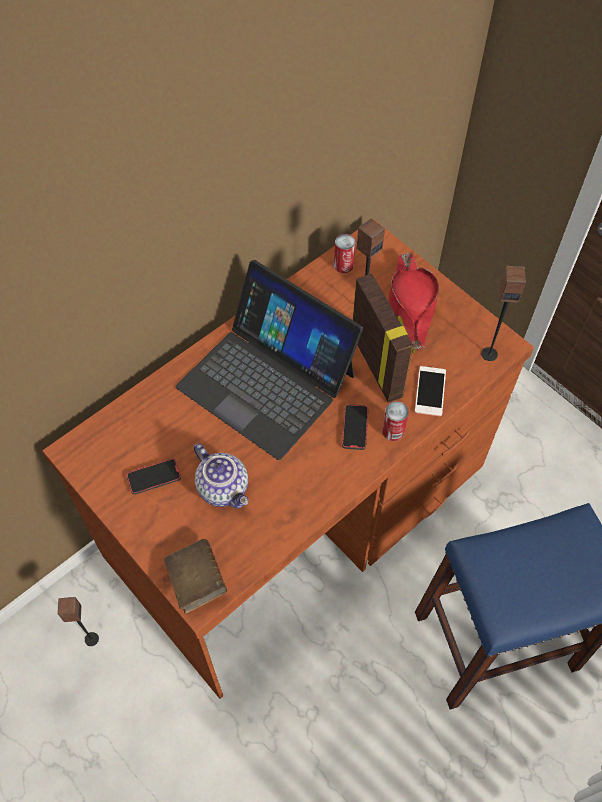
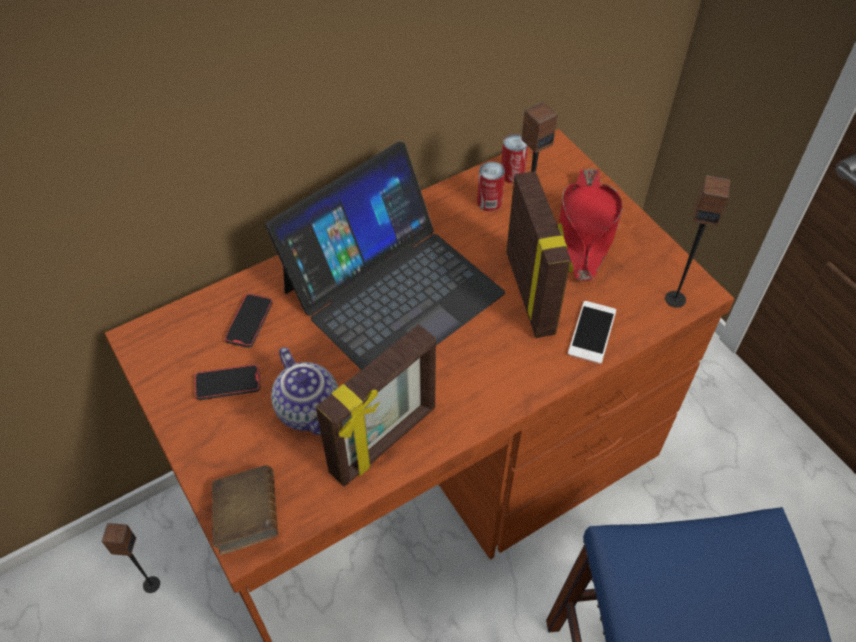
camera: 10 degrees right, 5 degrees down
laptop [176,260,363,460] -> laptop turned 90 degrees counterclockwise [265,141,505,370]
phone [342,404,368,450] -> phone moved to [225,293,273,348]
can [382,401,409,441] -> can moved to [477,162,505,212]
none -> picture frame [316,324,436,487]

